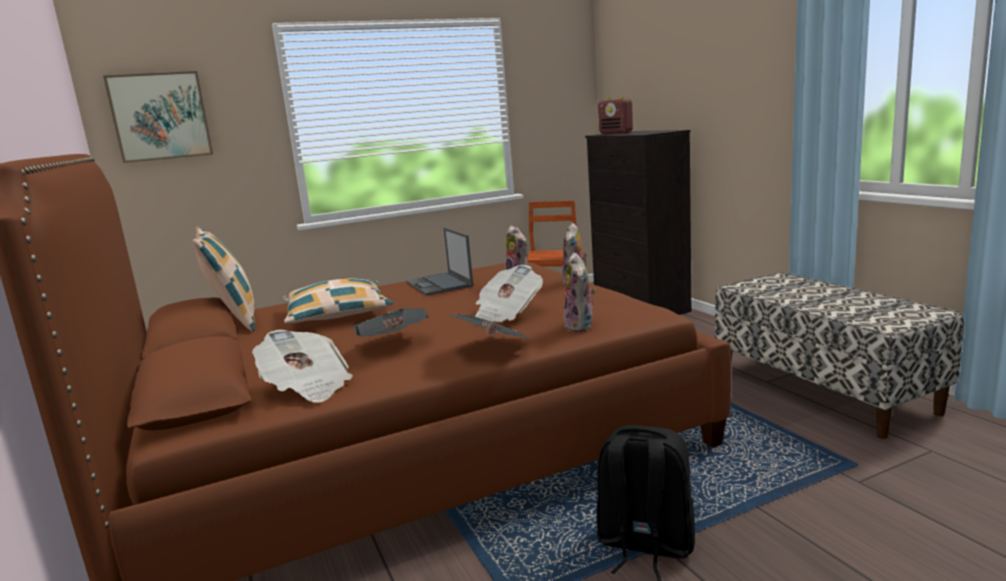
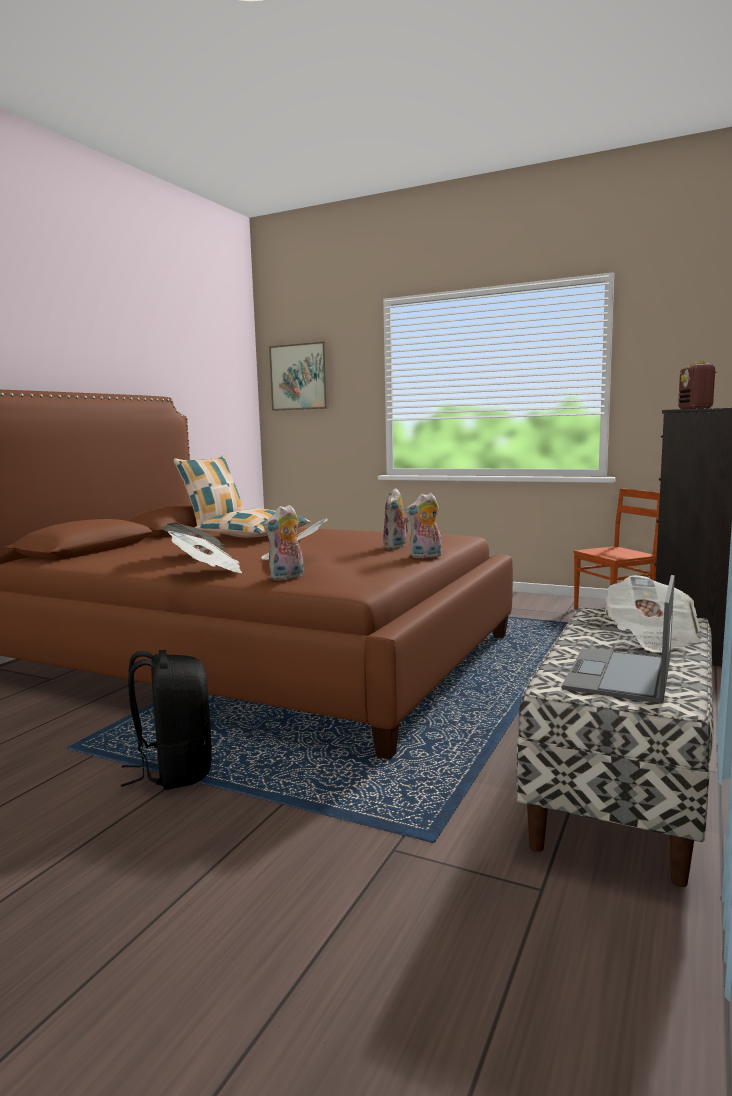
camera: 50 degrees right, 5 degrees down
newspaper [252,330,353,403] -> newspaper moved to [605,575,701,652]
laptop [406,227,473,296] -> laptop moved to [562,575,675,704]

